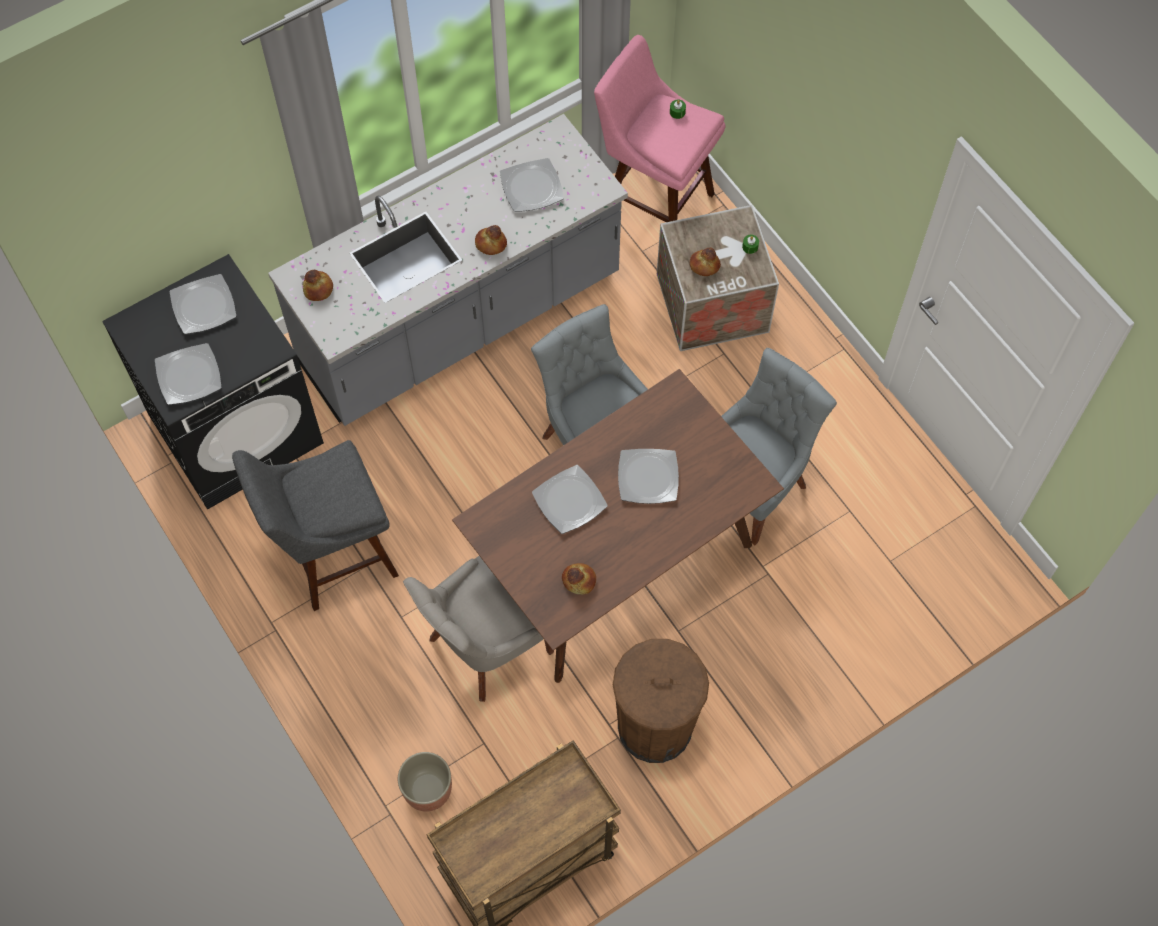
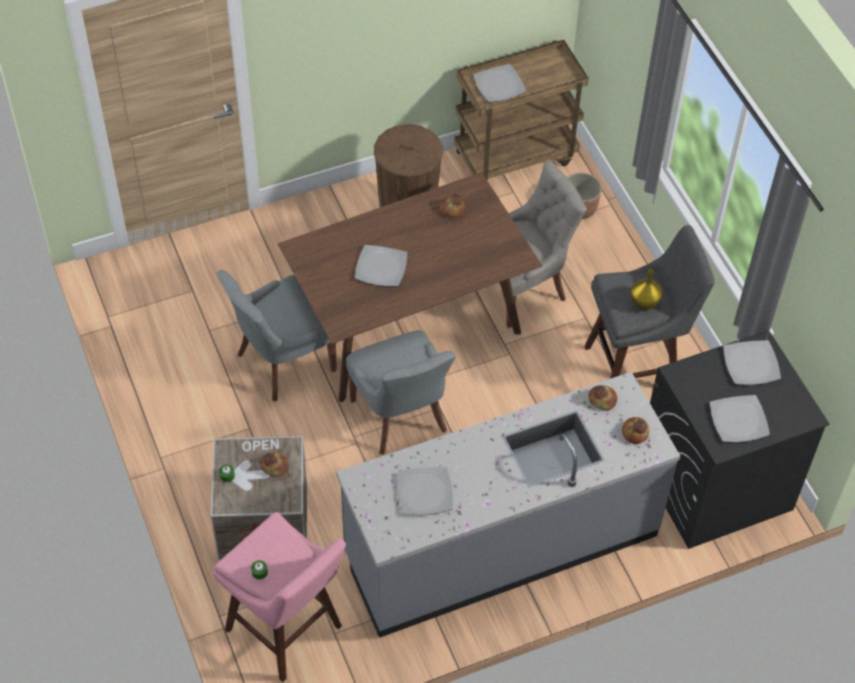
camera: 170 degrees left, 10 degrees down
bread [475,225,507,255] -> bread moved to [588,385,618,411]
plate [532,465,608,534] -> plate moved to [473,64,526,102]
none -> yellow vase [630,269,663,310]

